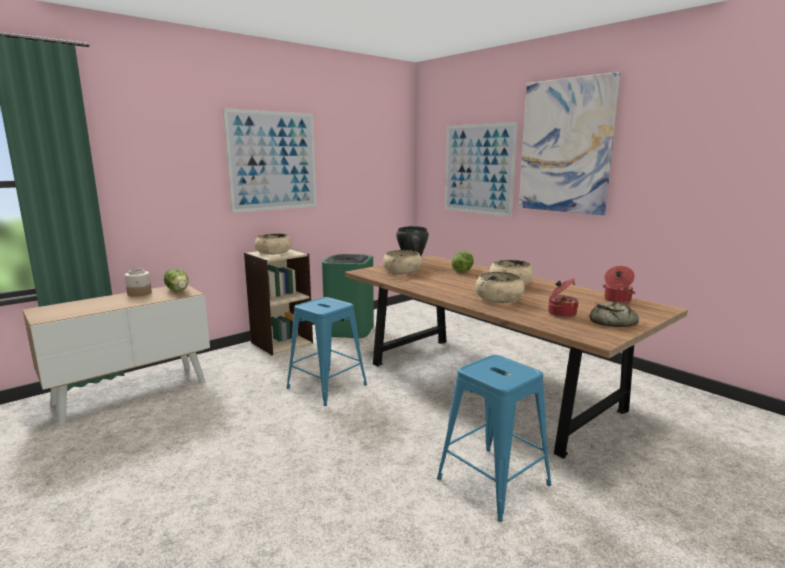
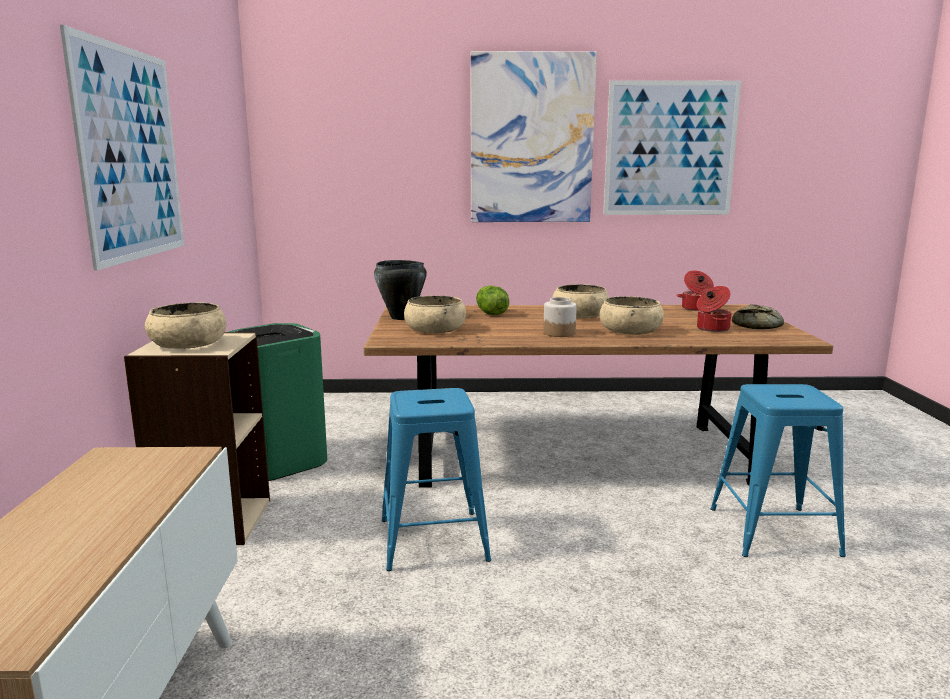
camera: 50 degrees left, 0 degrees up
jar [125,269,152,297] -> jar moved to [543,297,577,337]
lettuce [164,269,189,291] -> none
picture [445,122,518,217] -> picture moved to [603,80,741,215]

